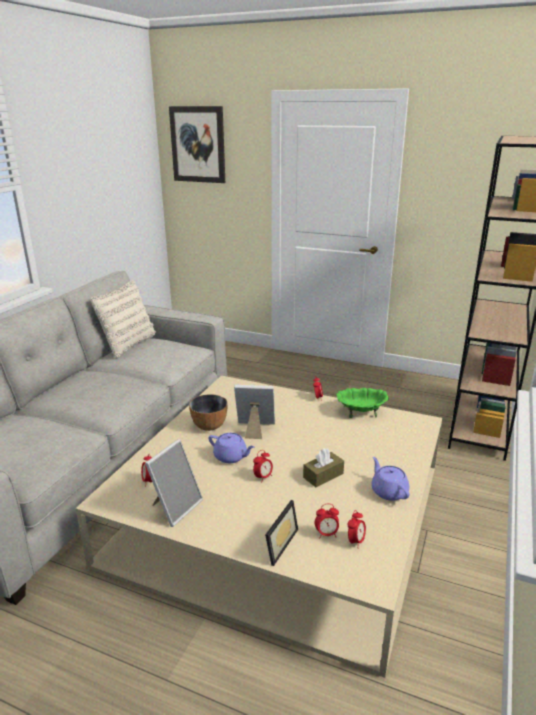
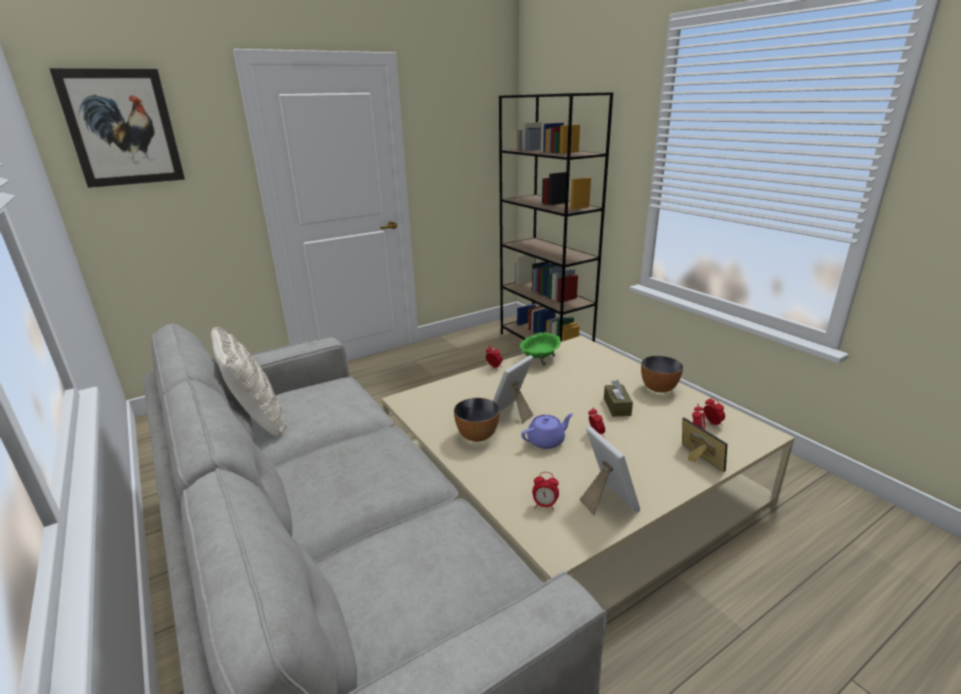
camera: 55 degrees left, 0 degrees up
purple teapot [371,457,410,501] -> bowl [641,356,683,393]

